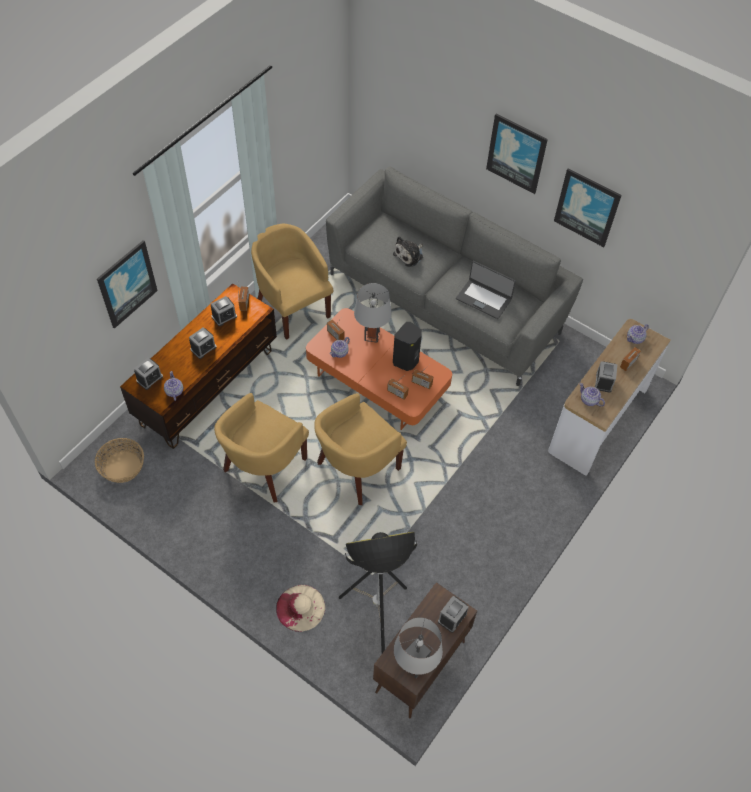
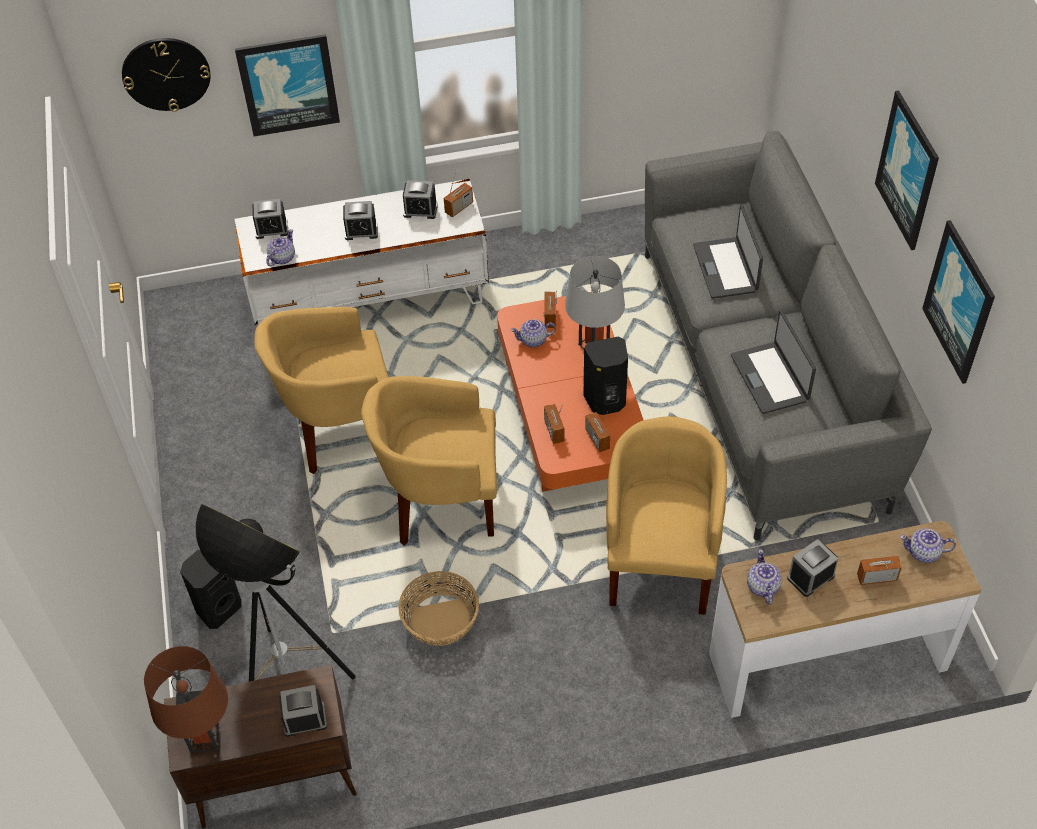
camera: 45 degrees right, 5 degrees down
basket [95,438,144,483] -> basket moved to [398,571,479,646]
brown tv stand [120,283,277,449] -> white tv stand [235,179,489,325]
yellow armchair [251,224,333,340] -> yellow armchair moved to [606,416,727,615]
beige hat [276,585,325,632] -> black speaker [180,550,242,629]
plush toy [393,236,423,267] -> laptop [693,205,763,299]
grey table lamp [394,617,443,678] -> brown table lamp [144,646,228,753]
none -> wall clock [122,38,210,112]

